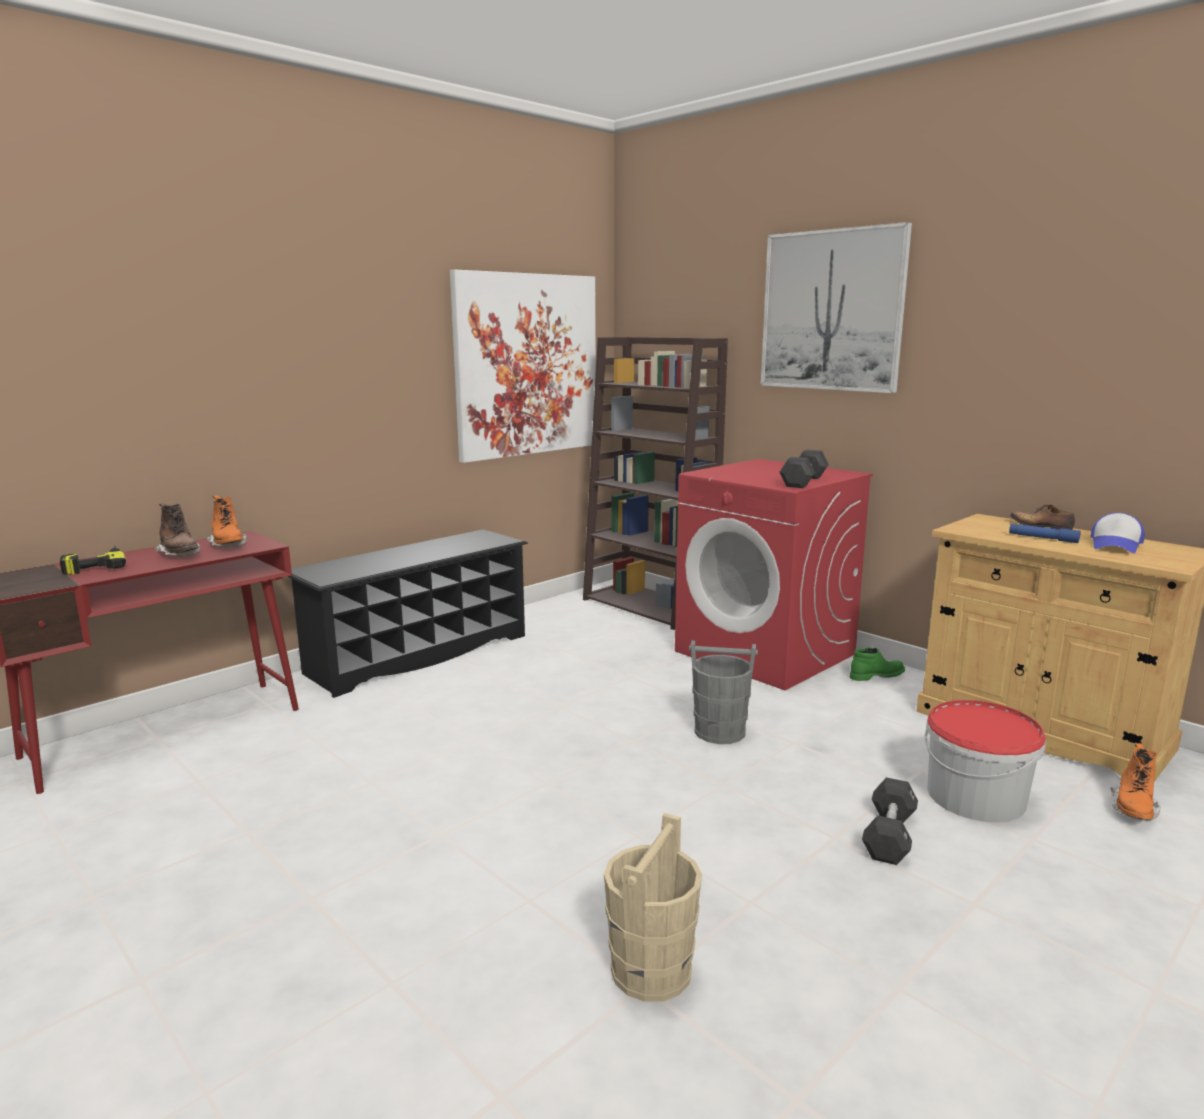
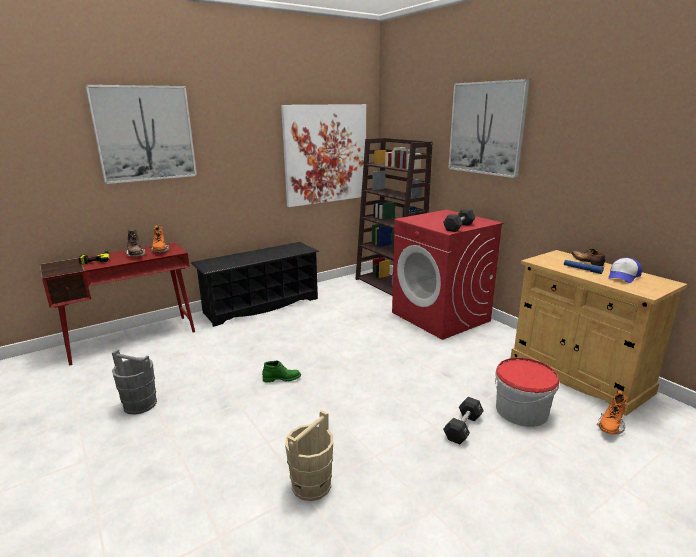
camera: 10 degrees right, 5 degrees up
grey bucket [689,640,758,744] -> grey bucket moved to [112,350,157,415]
green boot [850,648,905,681] -> green boot moved to [262,360,301,383]
none -> picture [85,85,197,184]

